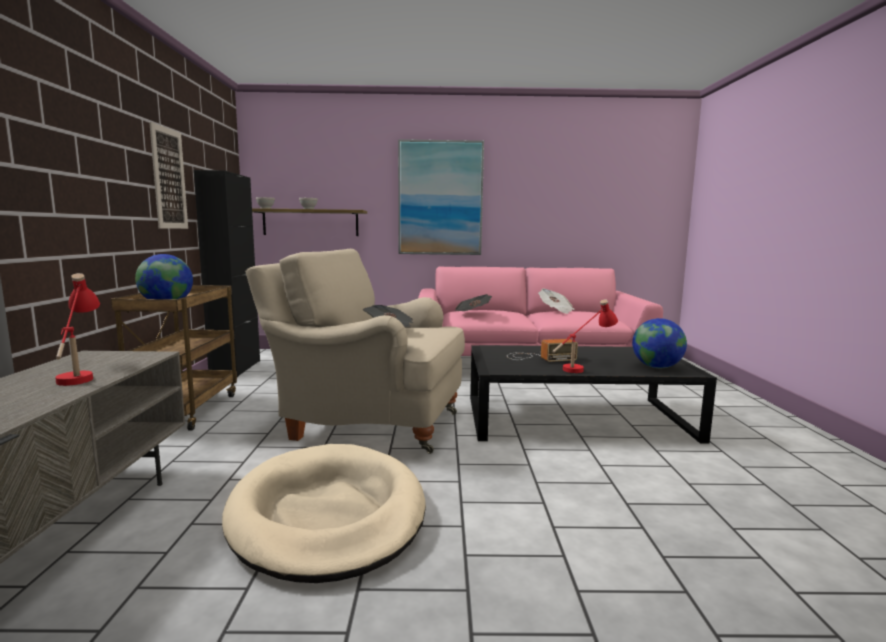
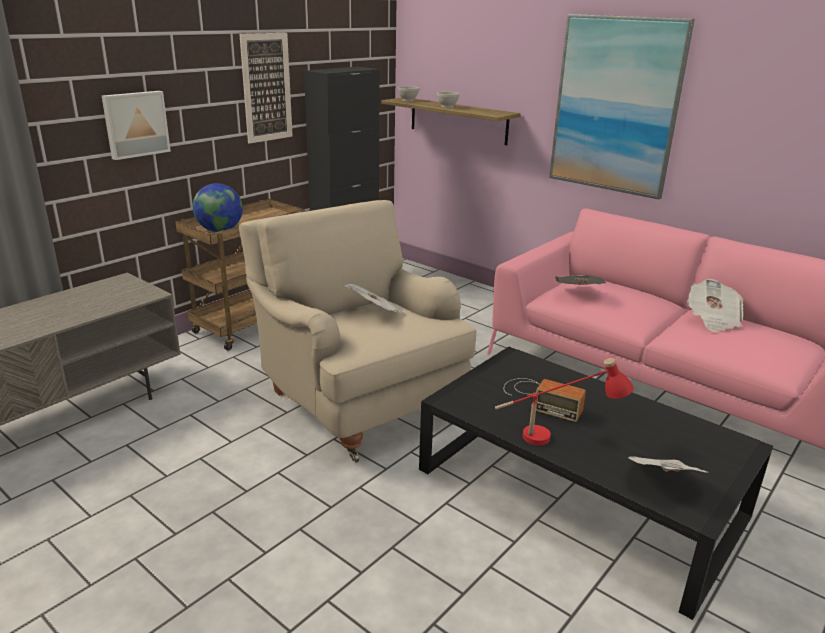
camera: 40 degrees right, 15 degrees up
red table lamp [55,273,100,386] -> none
beige dog bed [222,444,426,583] -> none
globe [632,318,687,368] -> newspaper [628,456,707,472]
none -> picture [102,91,171,160]

